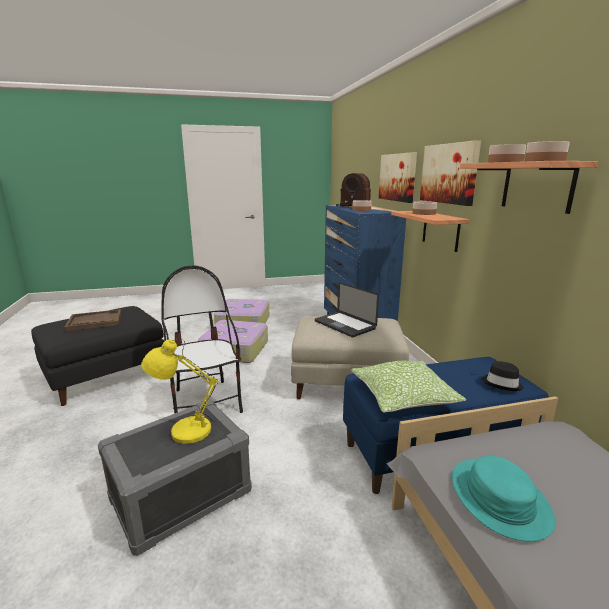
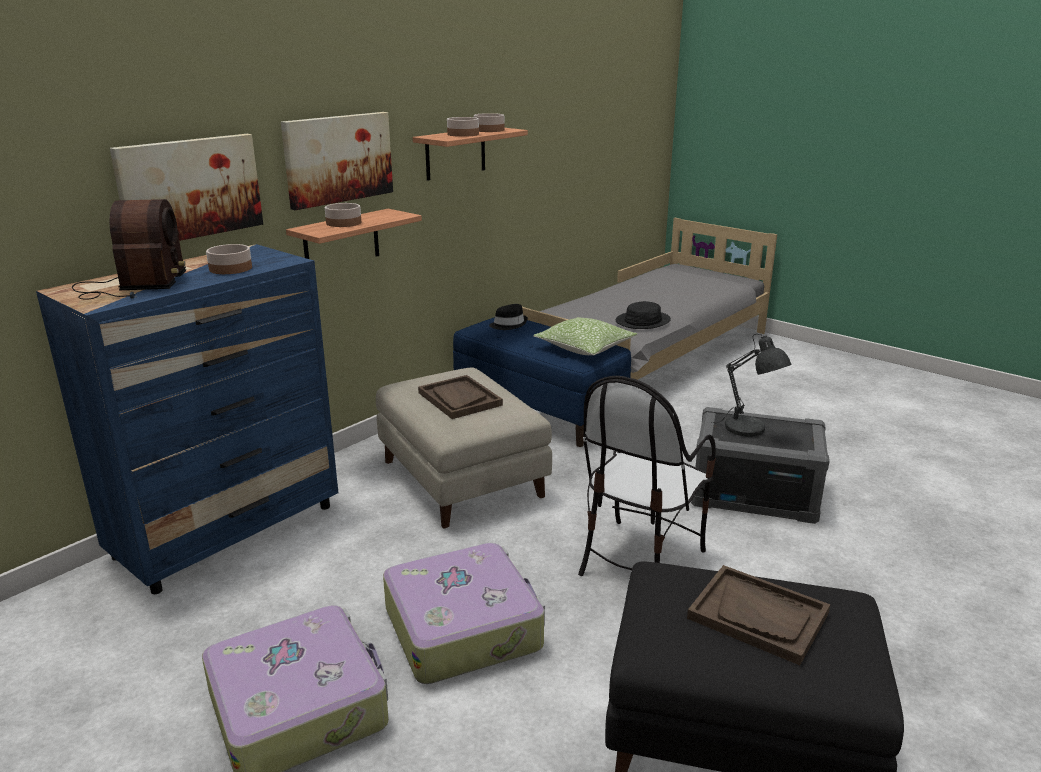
camera: 125 degrees left, 5 degrees up
yellow table lamp [141,339,220,444] -> grey table lamp [712,334,792,437]
laptop [315,282,379,337] -> brown tray [418,375,503,419]
turquoise hat [452,456,556,541] -> black hat [616,301,671,329]

